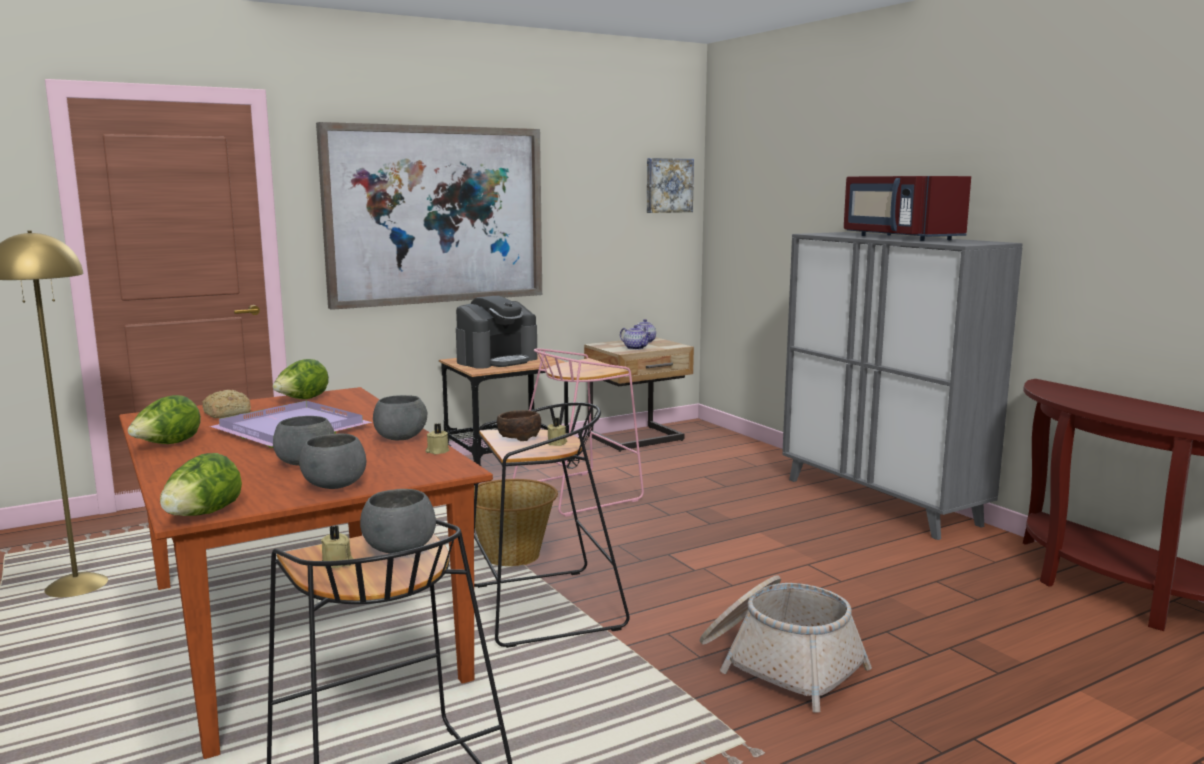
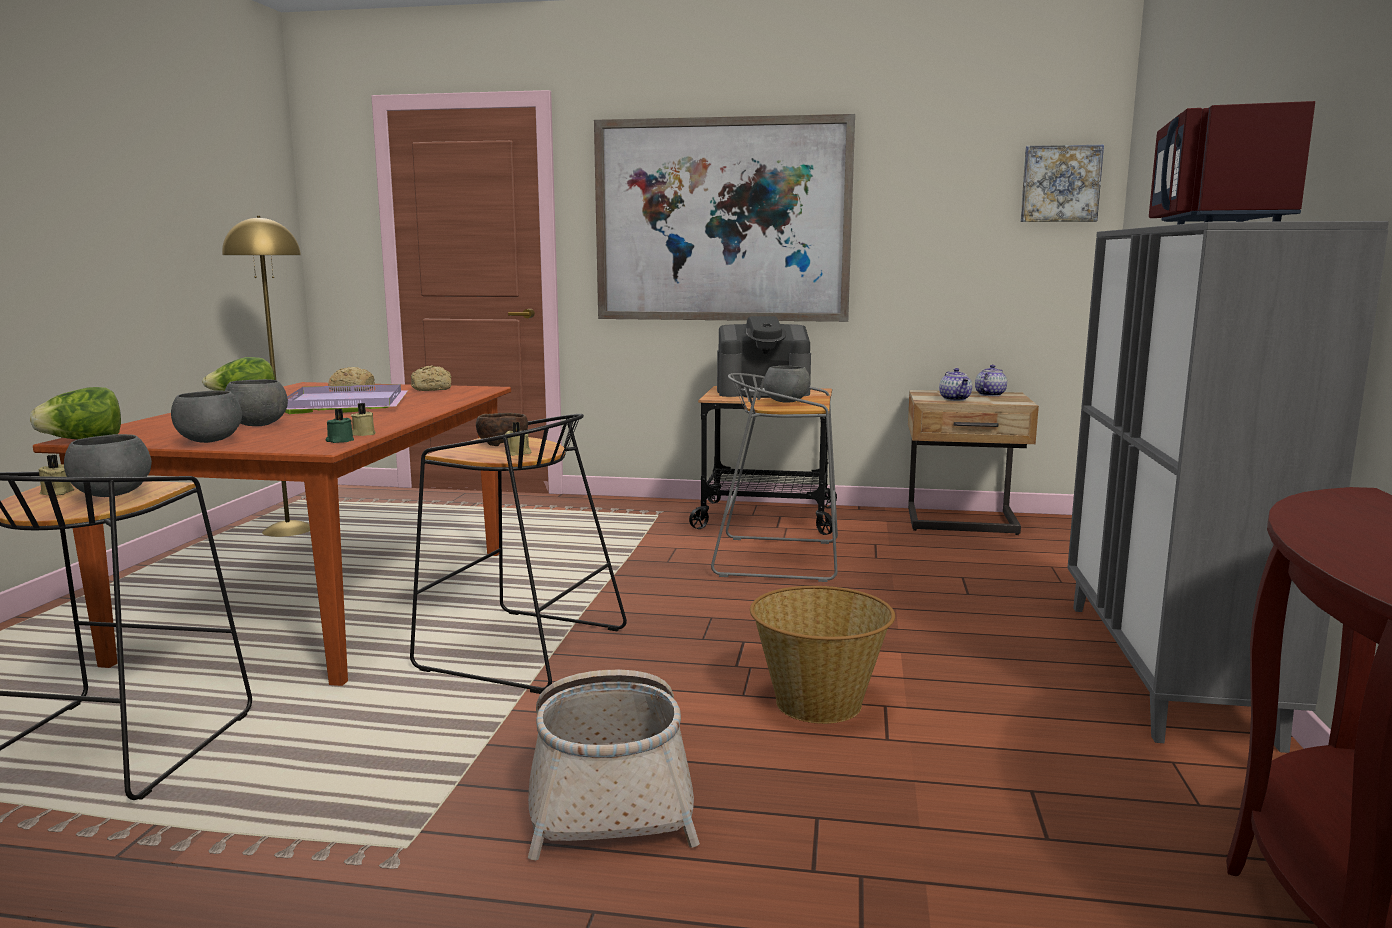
camera: 40 degrees right, 0 degrees up
lettuce [273,359,329,399] -> bread [411,365,452,391]
grey bowl [373,395,428,440] -> grey bowl moved to [764,366,810,403]
basket [474,479,558,566] -> basket moved to [750,586,895,724]
pink stool [513,349,644,517] -> grey stool [711,373,838,582]
none -> green candle [326,409,354,443]

